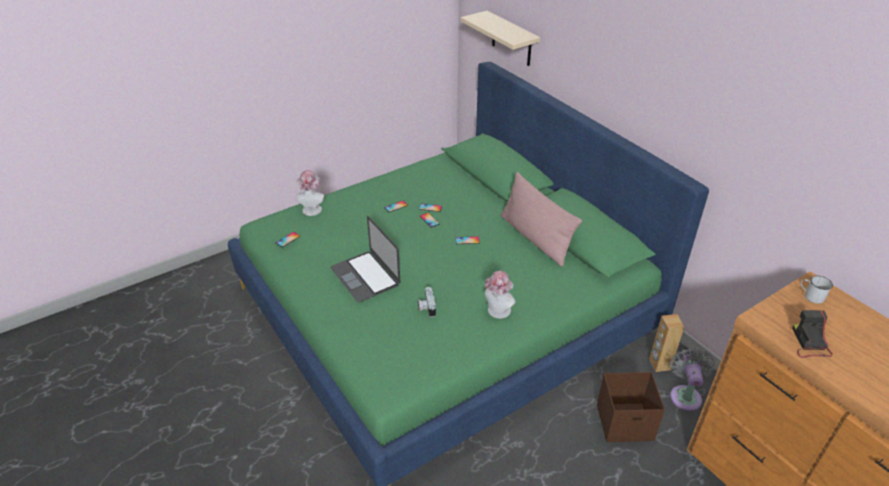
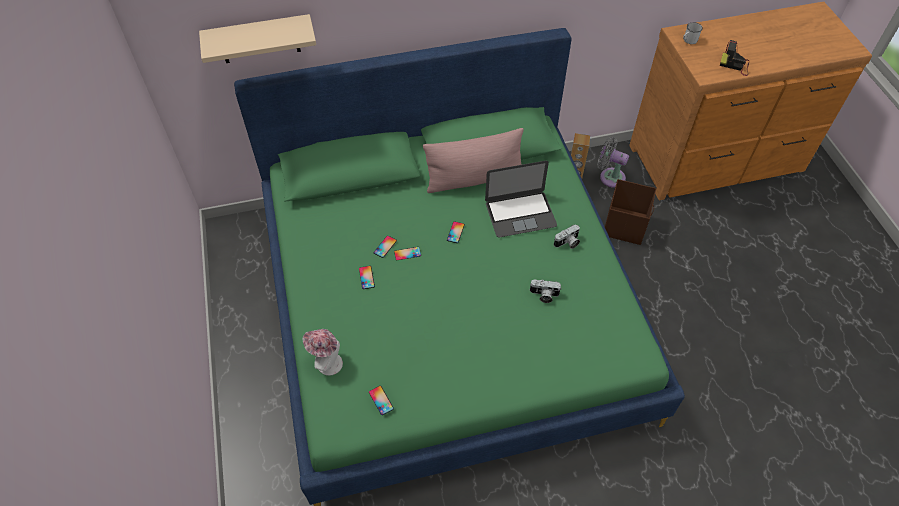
camera: 70 degrees left, 15 degrees up
laptop [330,216,400,302] -> laptop moved to [485,161,557,237]
hat [485,271,516,319] -> camera [554,224,580,249]

